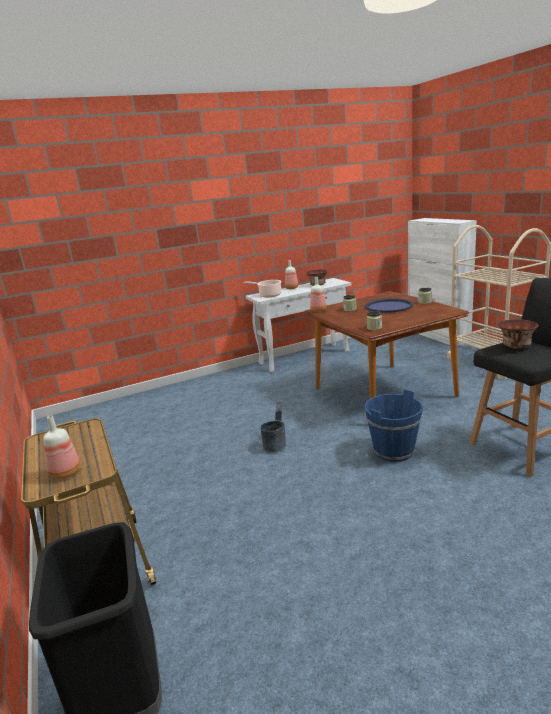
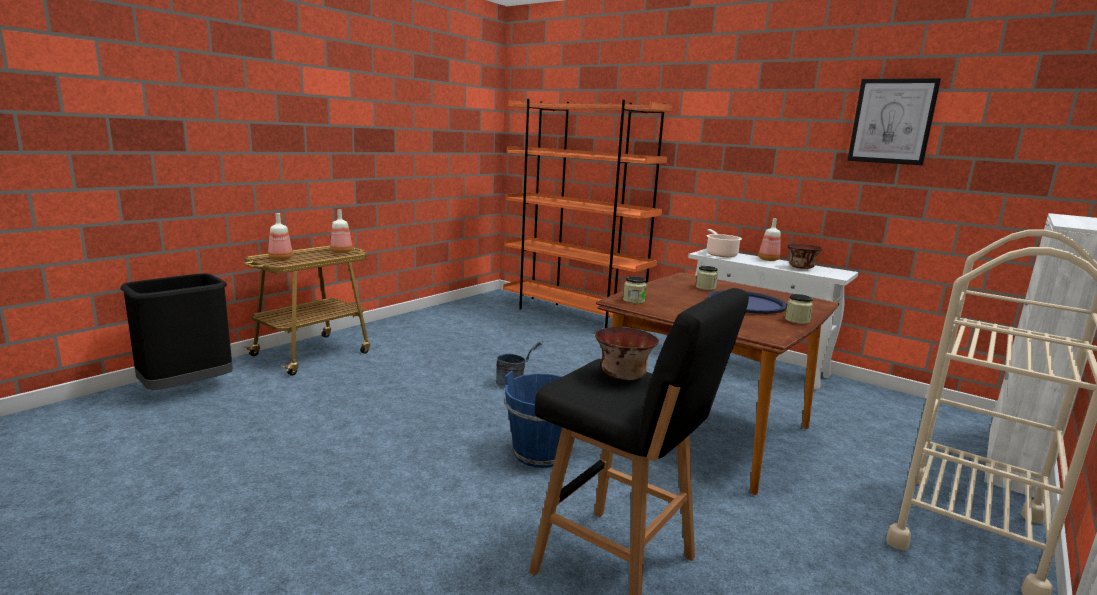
camera: 60 degrees right, 5 degrees down
bottle [310,277,327,312] -> bottle moved to [330,209,352,253]
none -> orange bookcase [503,99,672,328]
none -> picture [847,78,941,165]

